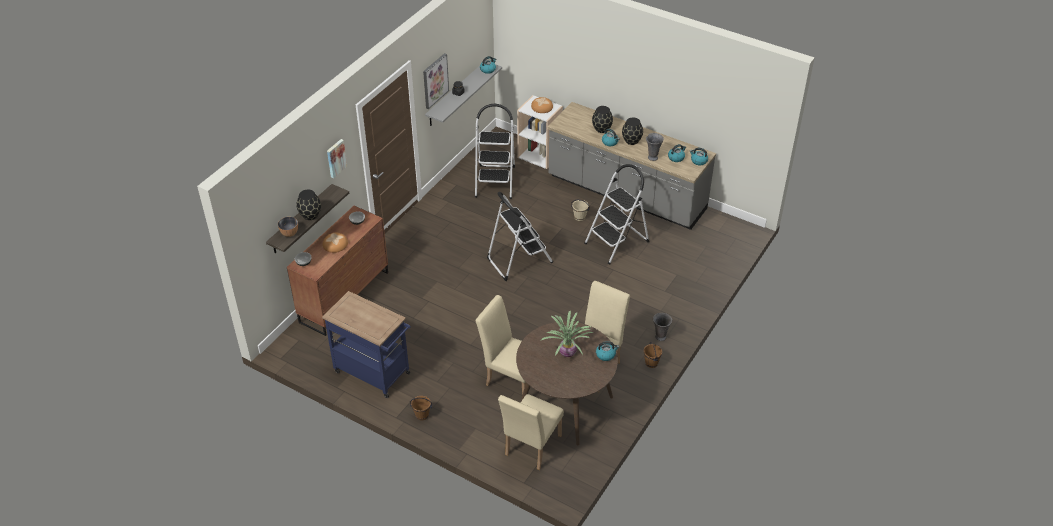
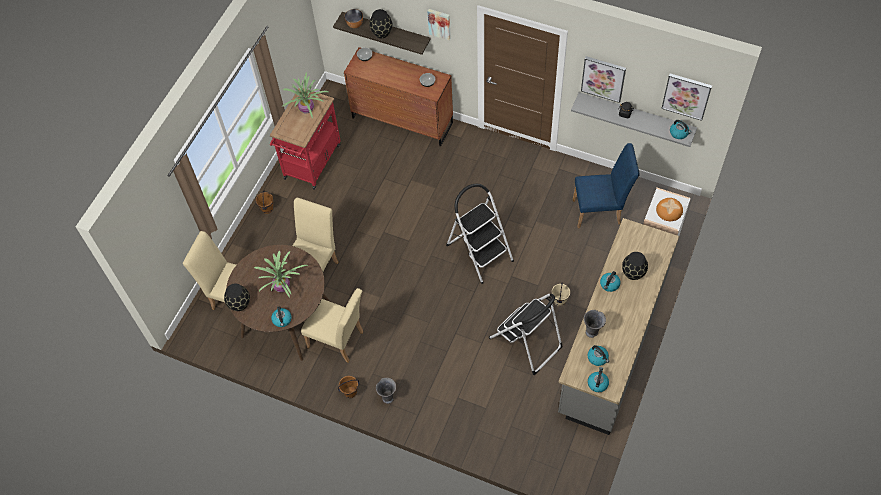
camera: 85 degrees right, 15 degrees up
bread [322,233,348,253] -> none
blue cart [322,291,411,398] -> red cart [270,88,341,190]
step ladder [475,104,515,199] -> blue chair [573,143,640,228]
black vase [622,118,643,145] -> black vase moved to [224,283,250,311]
none -> potted plant [282,72,328,119]
none -> picture [661,73,712,121]

